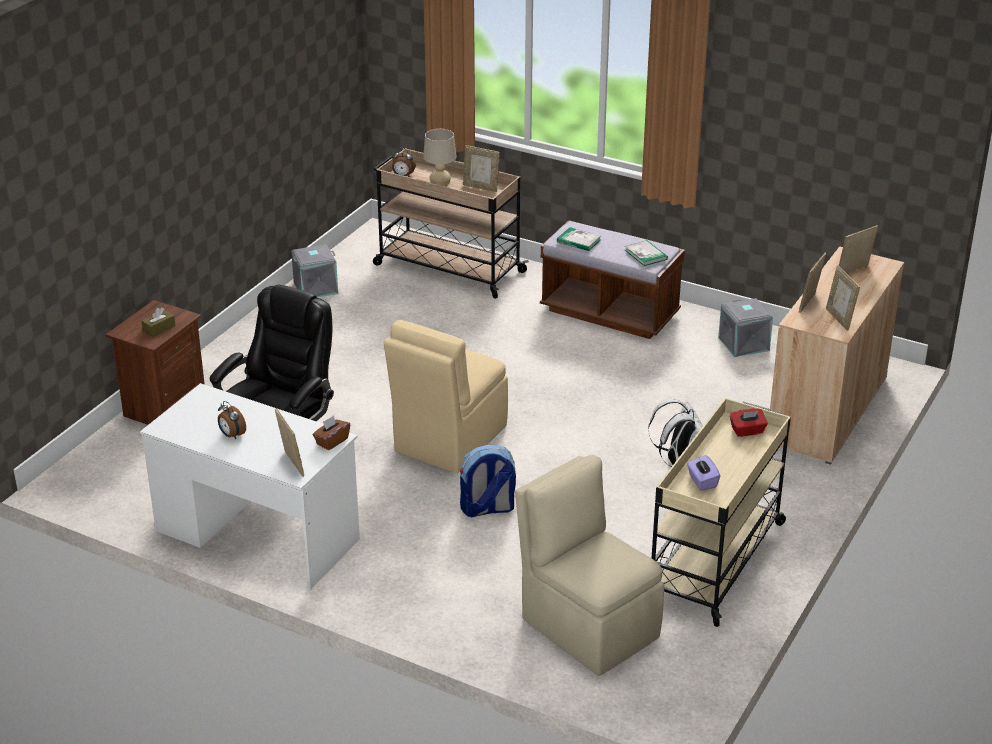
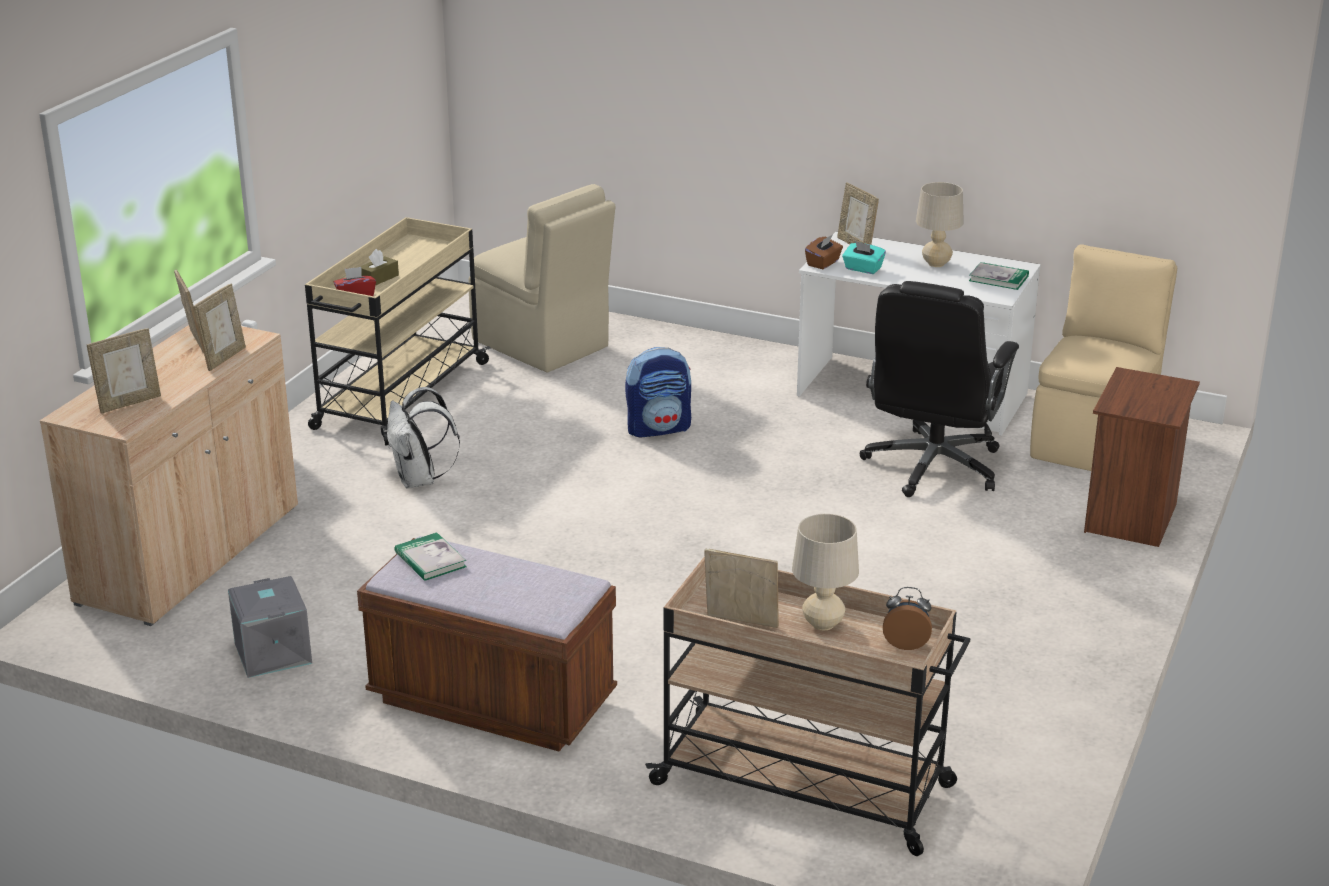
camera: 175 degrees right, 5 degrees down
brown tissue box [141,307,175,337] -> brown tissue box moved to [360,249,399,286]
alarm clock [218,401,246,439] -> beige table lamp [916,182,964,267]
grey storage box [291,244,338,298] -> none
beige chair [384,320,508,473] -> beige chair moved to [1030,244,1177,471]
book [557,227,601,251] -> book moved to [969,262,1029,290]
purple tissue box [687,455,720,491] -> none
none -> turquoise tissue box [842,241,886,274]

